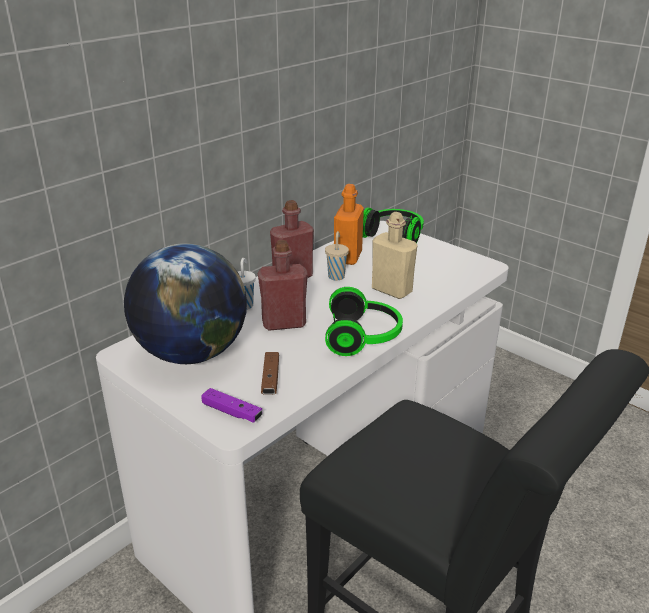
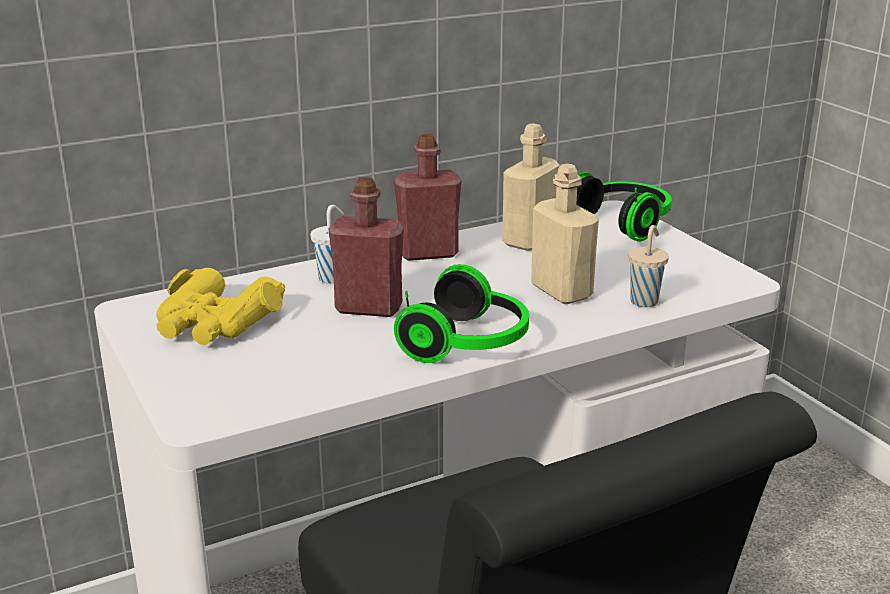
camera: 20 degrees right, 5 degrees down
globe [124,243,247,364] -> yellow binoculars [156,268,285,345]
purple game controller [201,388,263,423] -> none
brown game controller [261,352,279,395] -> none
beige cup [325,231,349,280] -> beige cup moved to [628,225,669,307]
orange bottle [334,184,364,265] -> beige bottle [502,123,560,251]

